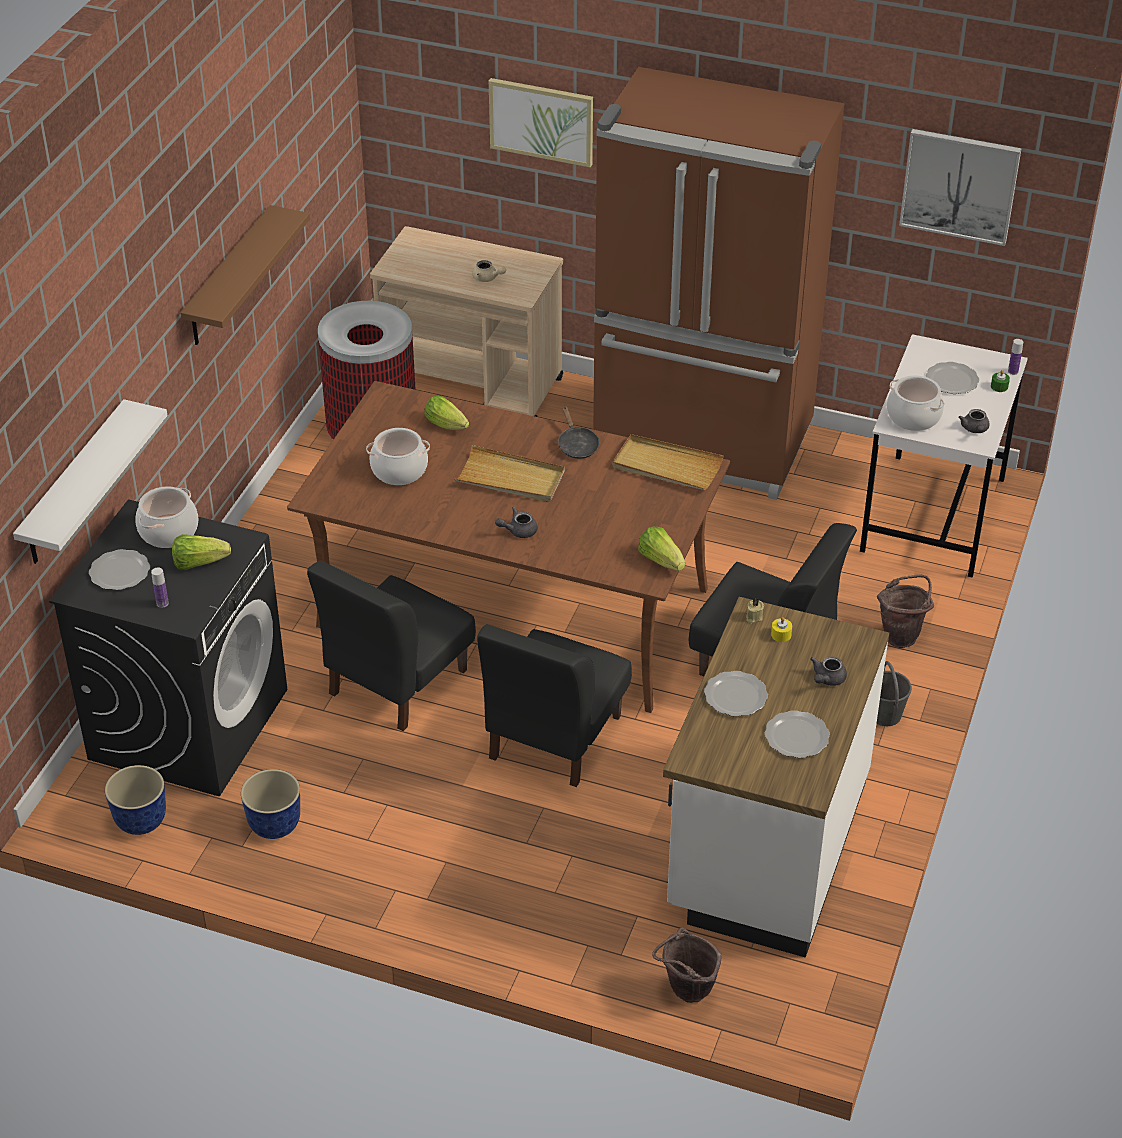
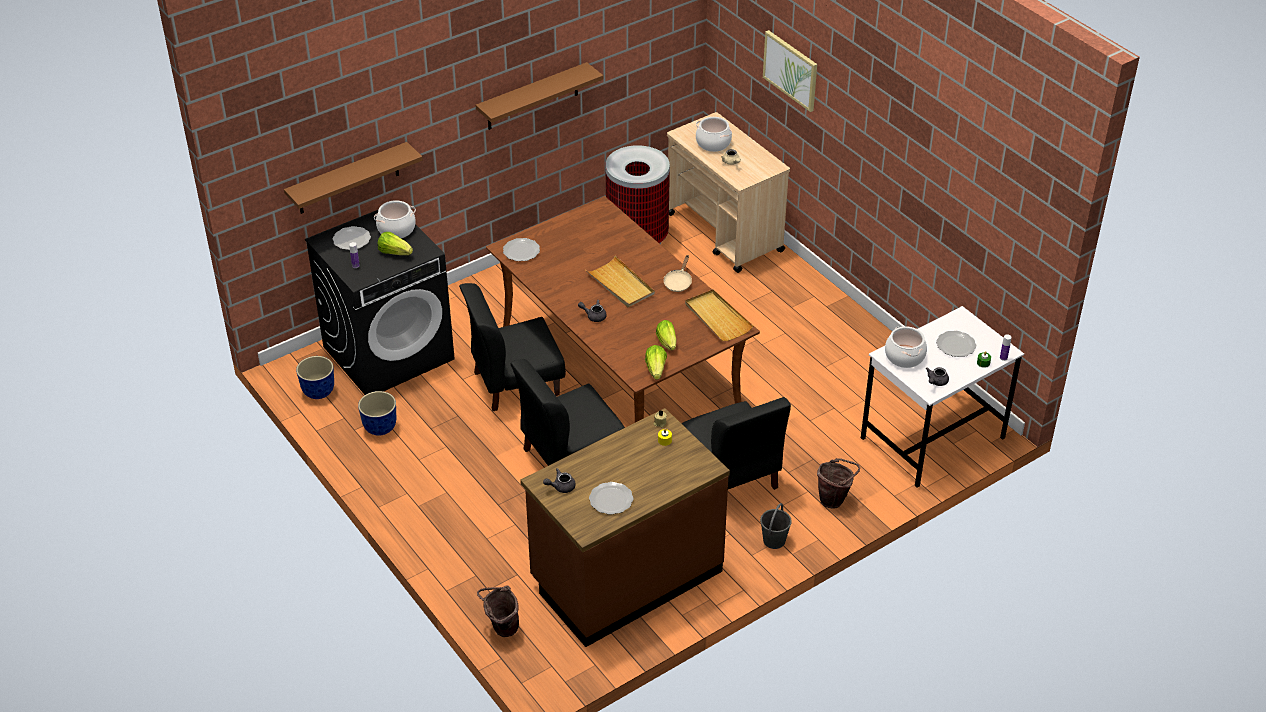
camera: 35 degrees right, 0 degrees up
white shelf [13,399,168,564] -> brown shelf [284,142,423,214]
cooking pot [366,428,430,485] -> cooking pot moved to [696,117,732,152]
lettuce [424,396,469,430] -> lettuce moved to [656,320,676,350]
black frying pan [558,406,599,459] -> beige frying pan [664,255,692,292]
brown fridge [593,67,844,500] -> none
white counter [663,597,889,958] -> brown counter [520,408,730,647]
plate [704,671,768,717] -> plate moved to [503,238,540,261]
grey teapot [810,656,847,686] -> grey teapot moved to [543,468,576,493]
picture [899,129,1021,246] -> none

